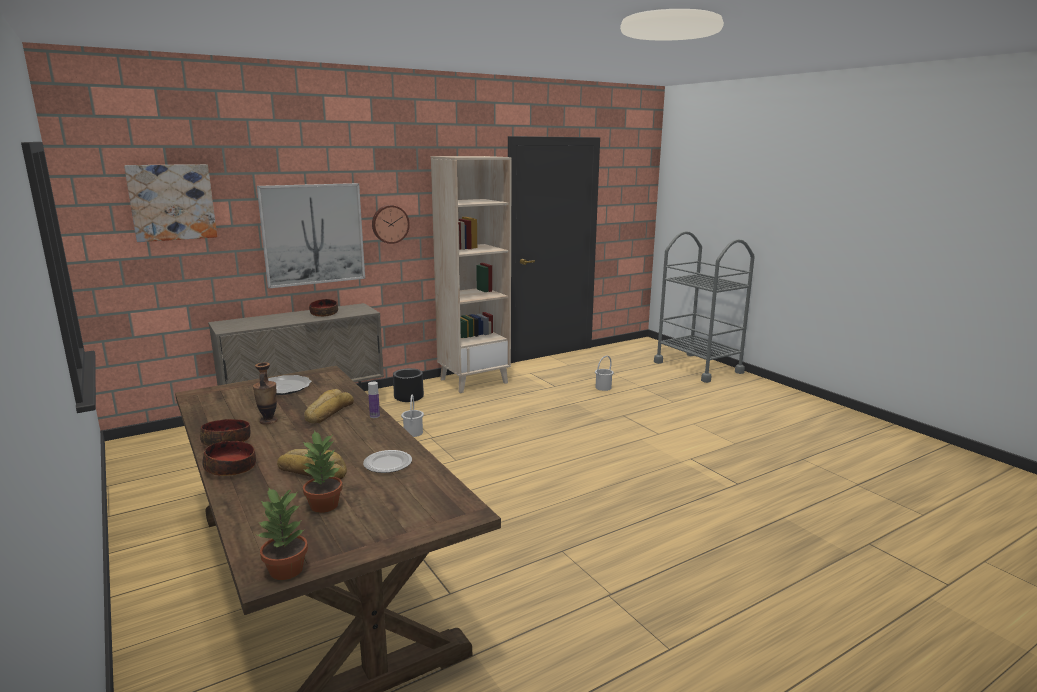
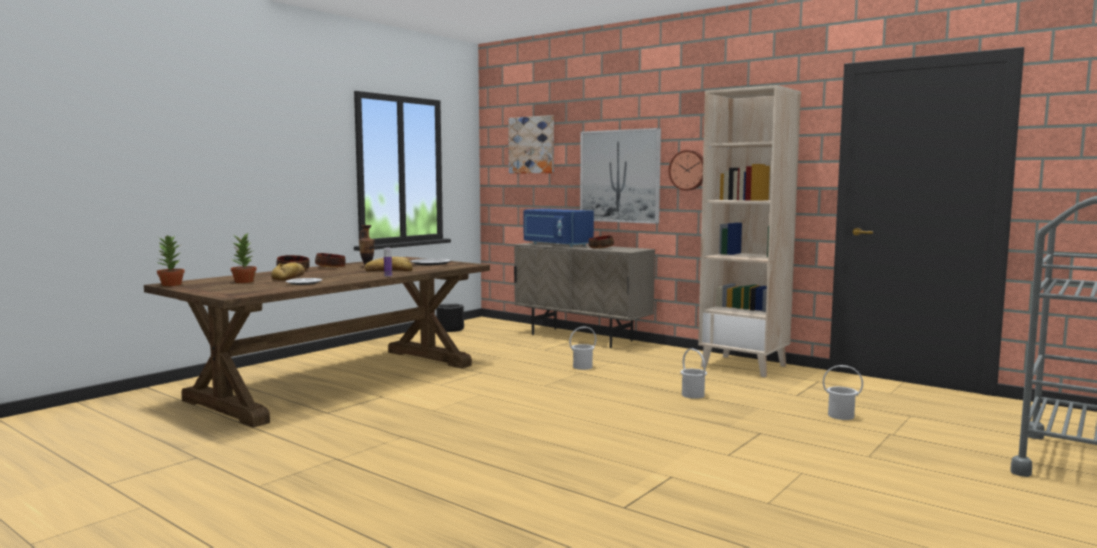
camera: 70 degrees right, 10 degrees down
black planter [393,368,424,402] -> black planter moved to [436,303,464,332]
none -> blue microwave [524,209,594,247]
none -> white bucket [680,348,707,399]

